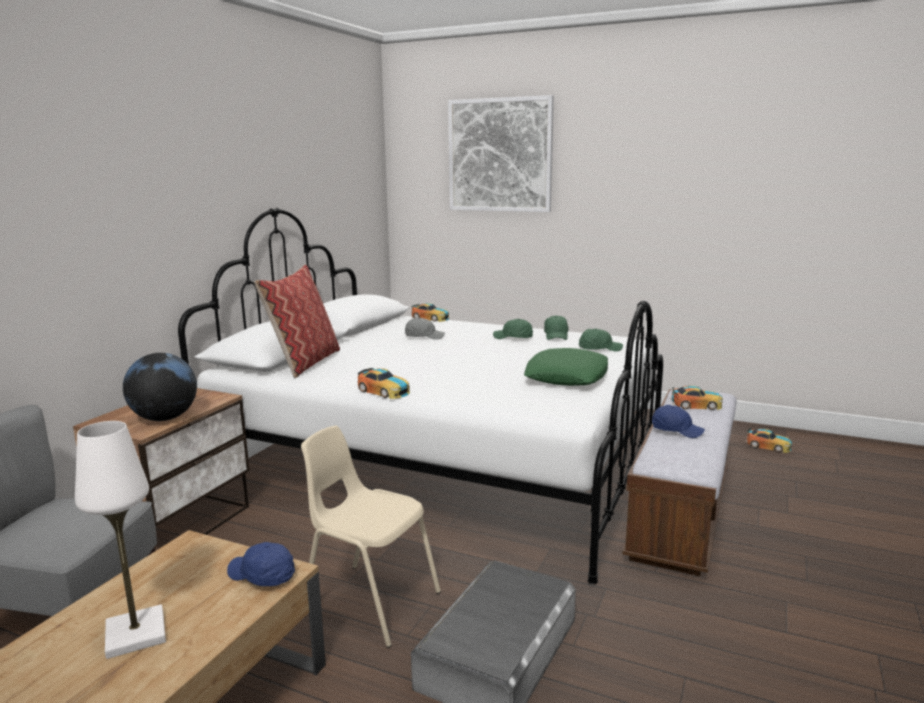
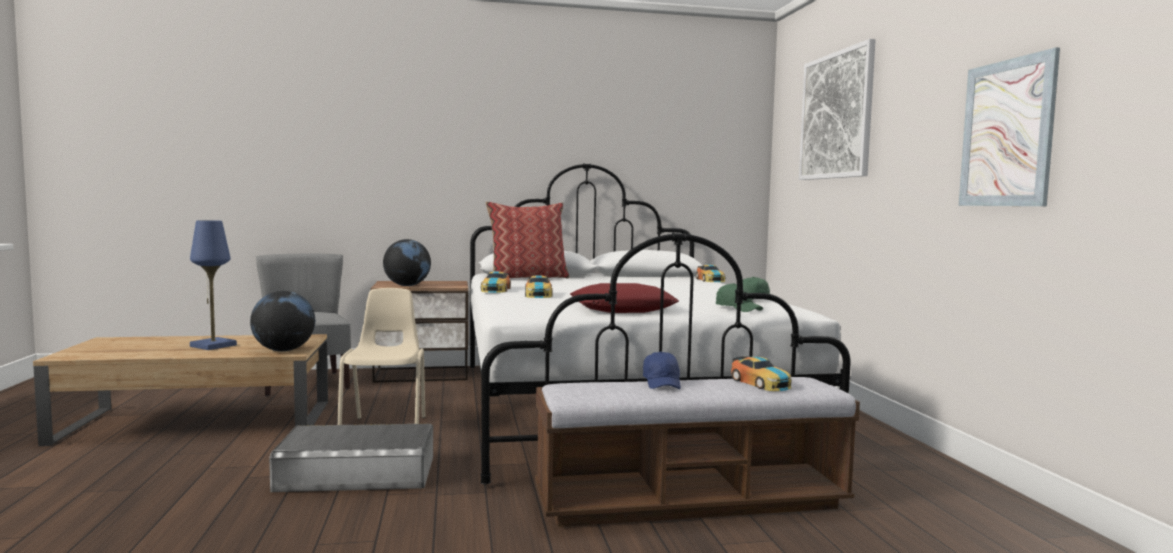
camera: 55 degrees right, 10 degrees down
white table lamp [75,421,166,659] -> blue table lamp [190,220,237,350]
blue cap [227,542,295,586] -> globe [250,291,315,351]
grey cap [405,318,445,340] -> none
green cap [493,319,533,339] -> none
green pillow [524,348,608,386] -> red pillow [570,283,679,313]
toy car [746,428,792,453] -> toy car moved to [525,275,552,298]
none -> picture [959,47,1060,206]

